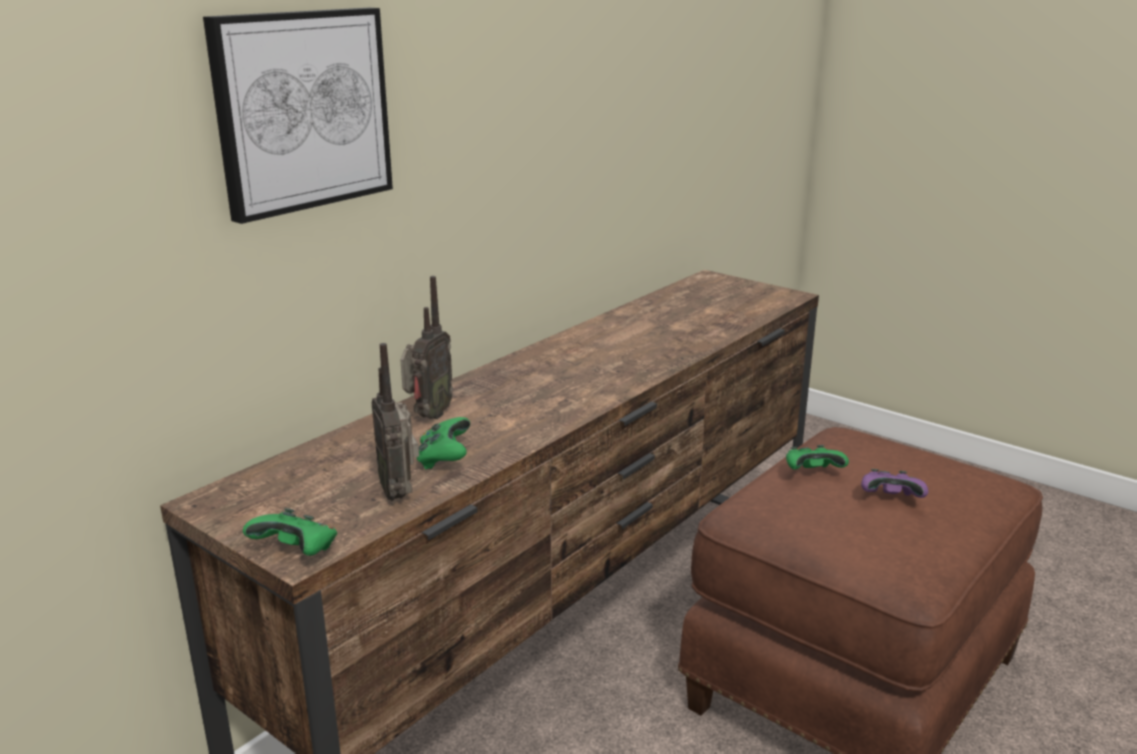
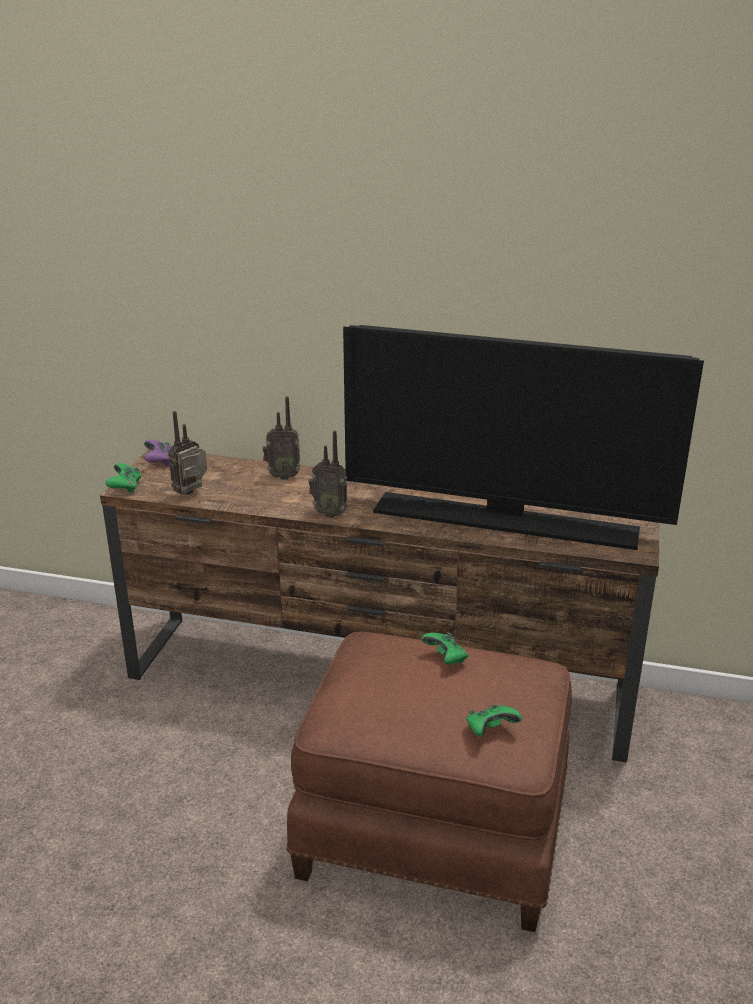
camera: 65 degrees right, 5 degrees up
picture [203,8,393,224] -> none
green game controller [417,417,470,469] -> green game controller moved to [466,705,522,736]
purple game controller [861,469,928,498] -> purple game controller moved to [144,440,171,466]
none -> radio [309,430,348,518]
none -> television [343,325,704,550]

